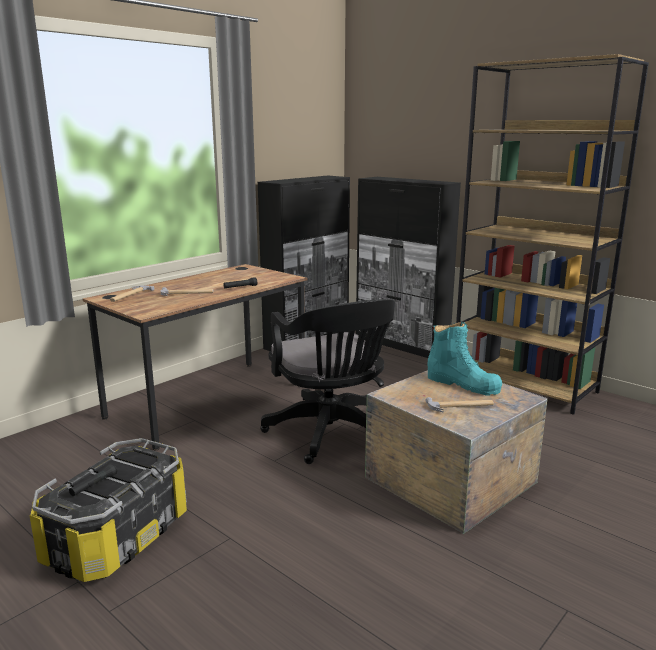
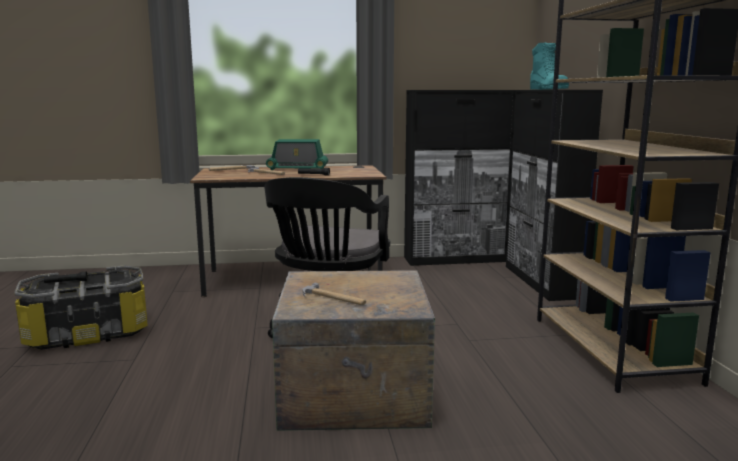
camera: 40 degrees right, 5 degrees down
turquoise boot [427,321,502,396] -> turquoise boot moved to [530,42,569,90]
none -> radio [266,139,328,170]

